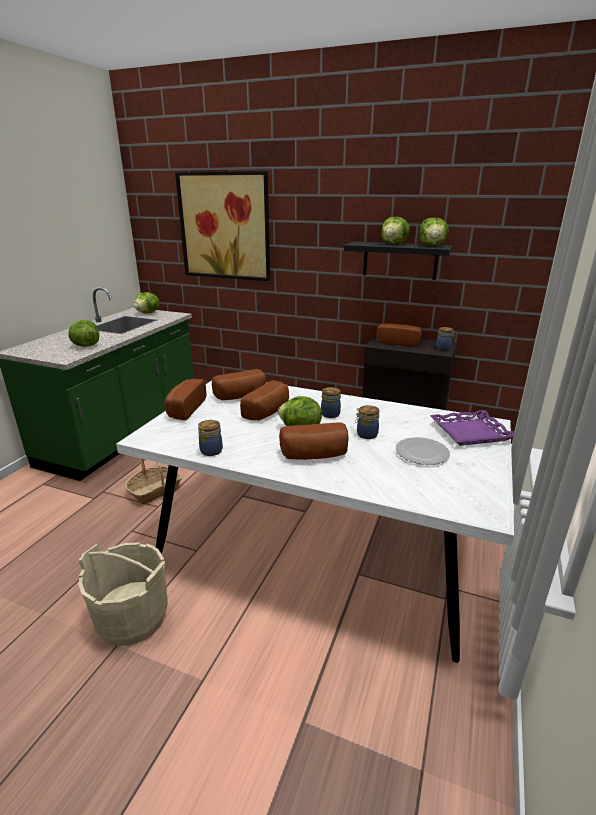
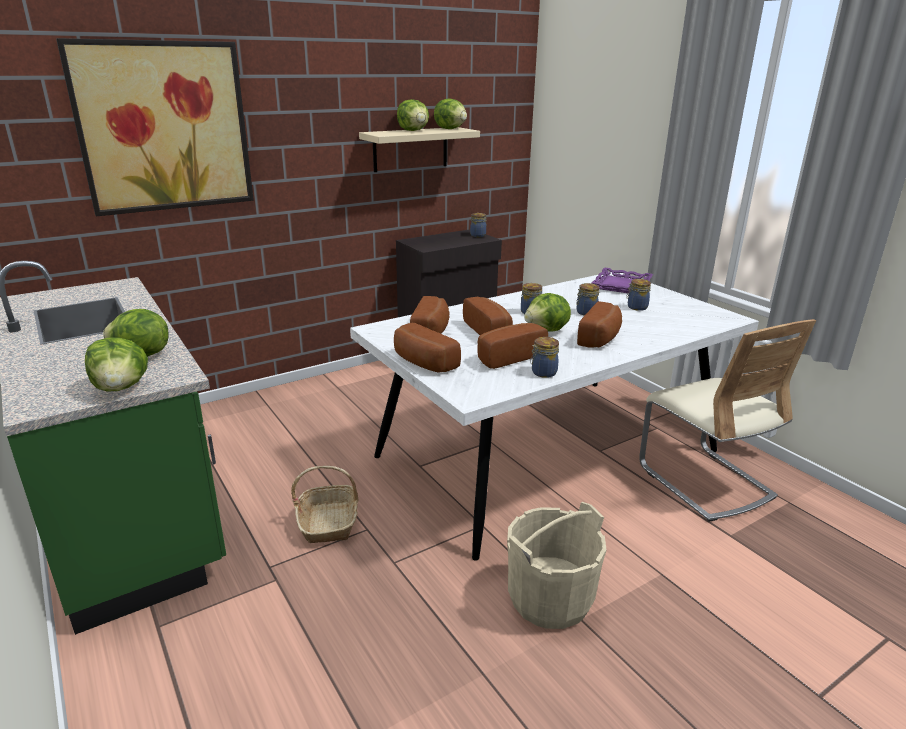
camera: 55 degrees left, 0 degrees up
lettuce [134,292,159,313] -> lettuce moved to [85,338,148,392]
black shelf [344,241,453,280] -> beige shelf [359,127,480,172]
bread [376,323,422,347] -> bread moved to [477,323,548,369]
plate [396,437,450,465] -> jar [626,279,651,311]
none -> beige chair [639,319,816,522]

